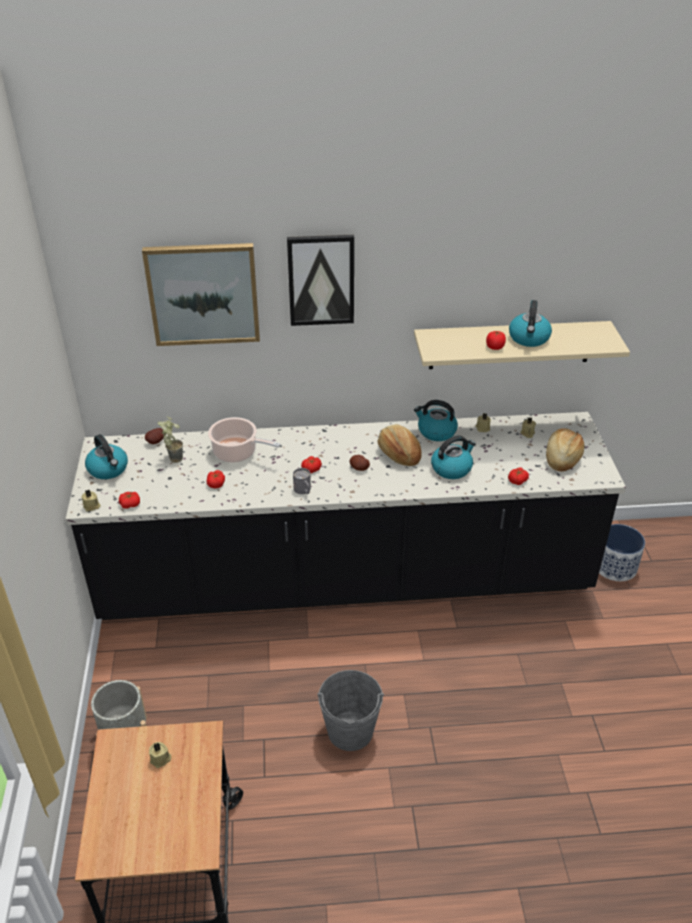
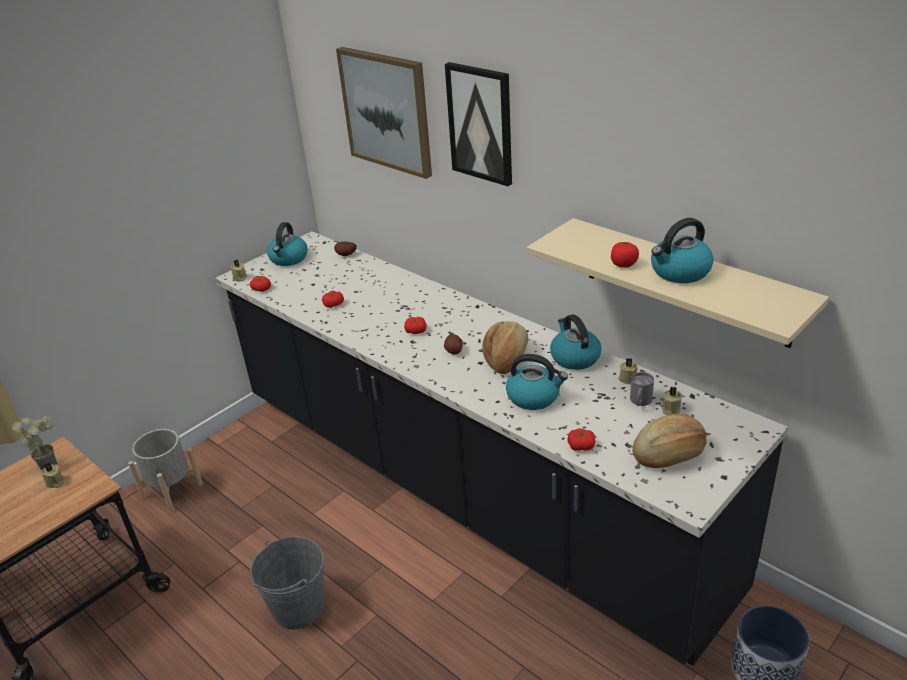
camera: 50 degrees right, 5 degrees down
potted plant [158,416,183,463] -> potted plant moved to [12,416,58,471]
cooking pot [208,417,280,462] -> none
grey mug [293,468,311,494] -> grey mug moved to [630,372,654,406]

